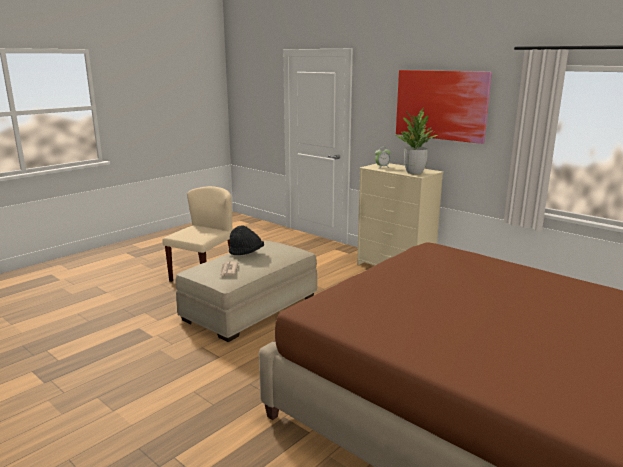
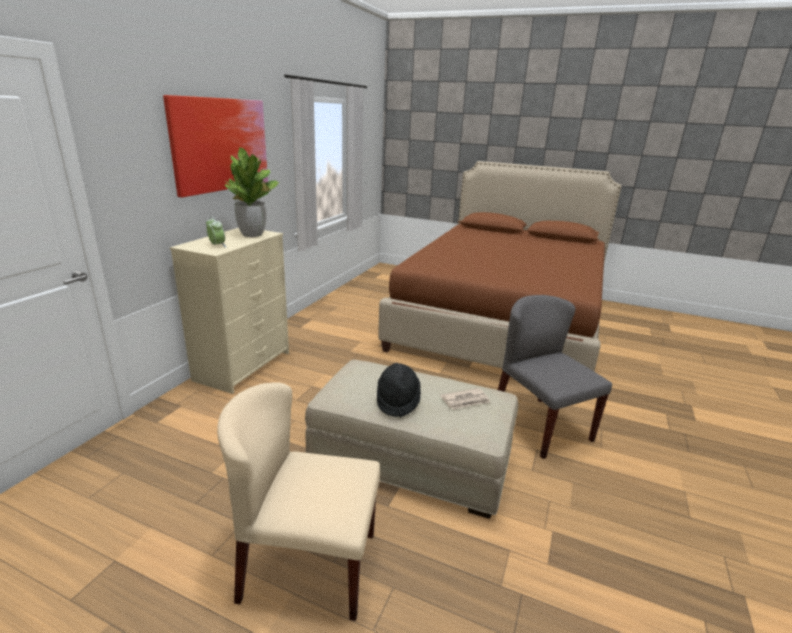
camera: 110 degrees left, 5 degrees up
none -> grey chair [498,295,612,459]

